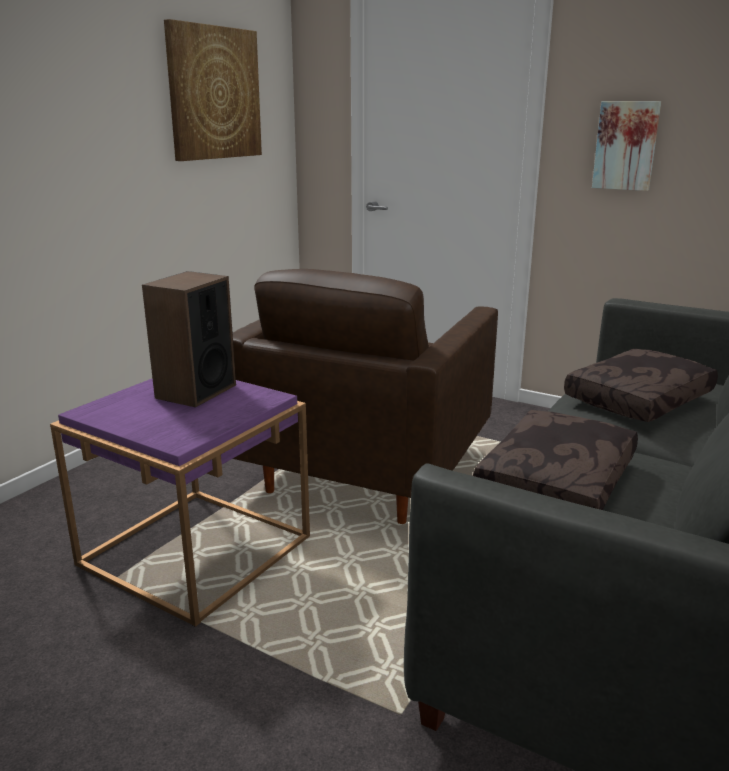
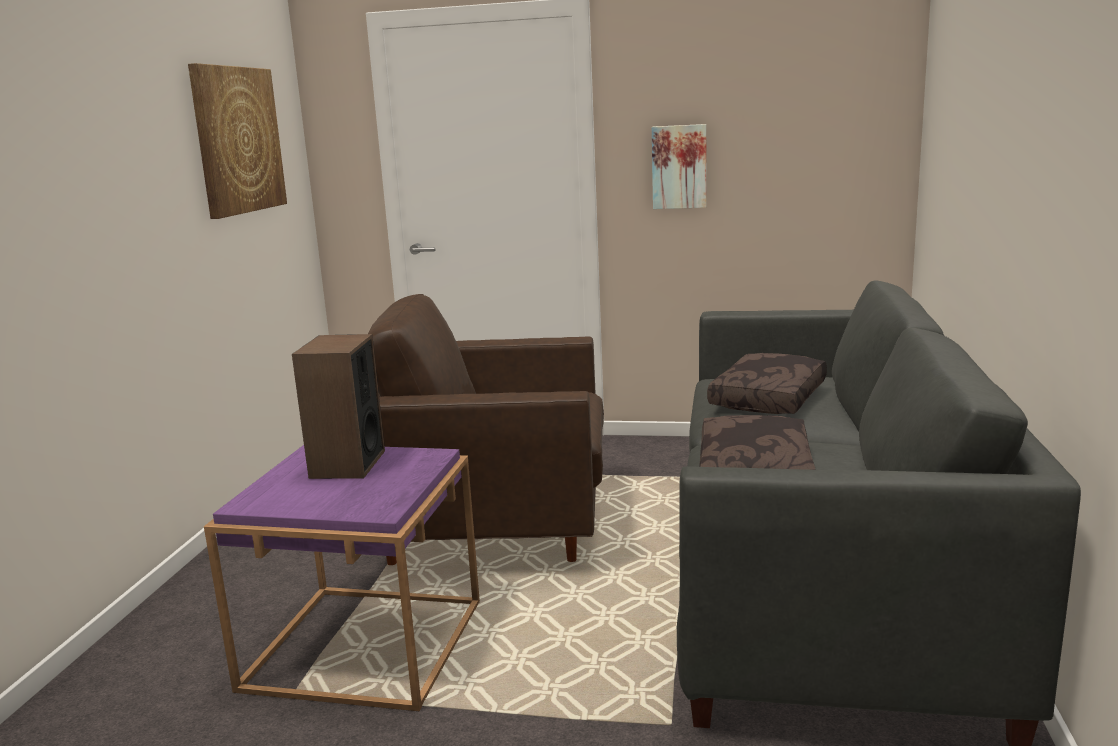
camera: 20 degrees left, 5 degrees down
brown armchair [233,269,498,524] -> brown armchair turned 90 degrees clockwise [368,294,604,565]

